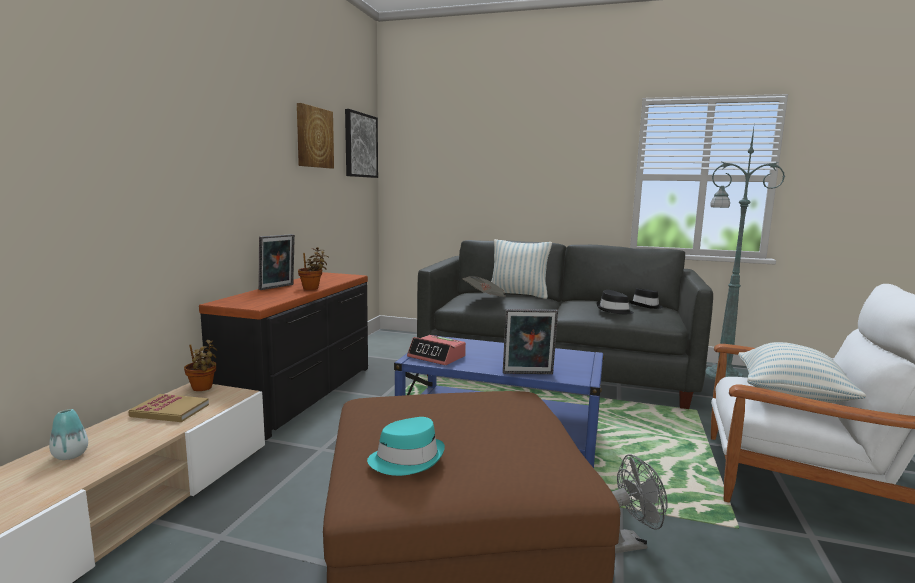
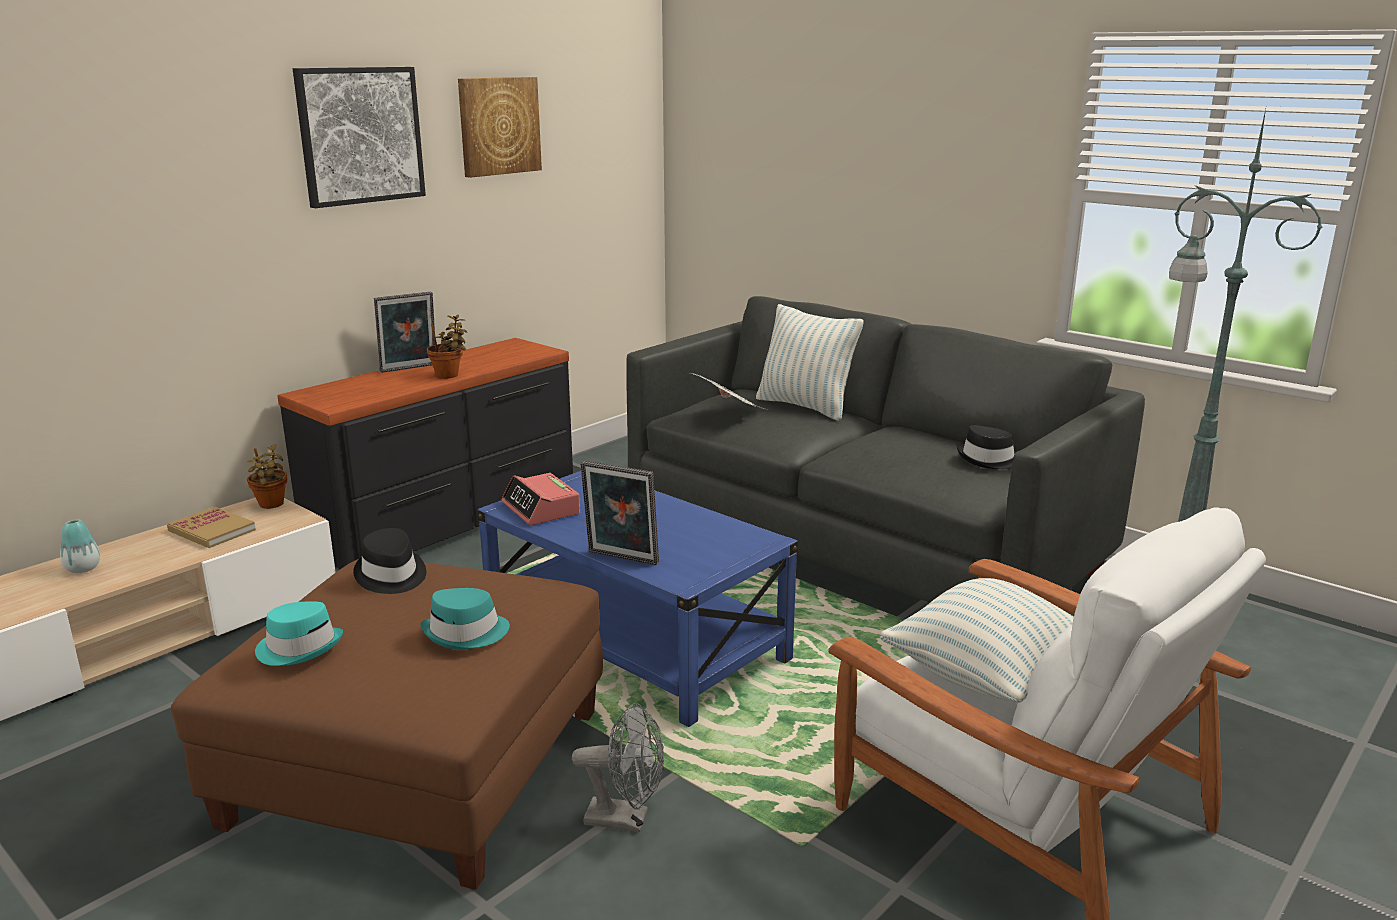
camera: 25 degrees right, 10 degrees up
picture [345,109,378,178] -> picture moved to [293,67,426,208]
black hat [596,290,634,314] -> black hat moved to [353,528,426,594]
none -> turquoise hat [420,588,510,650]

